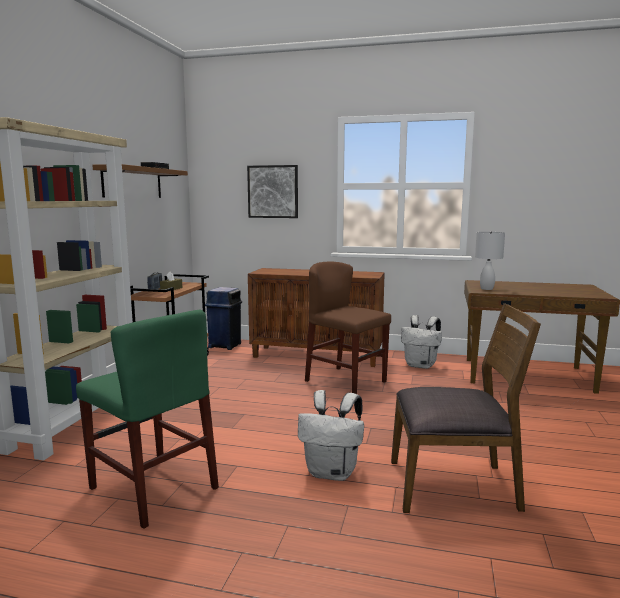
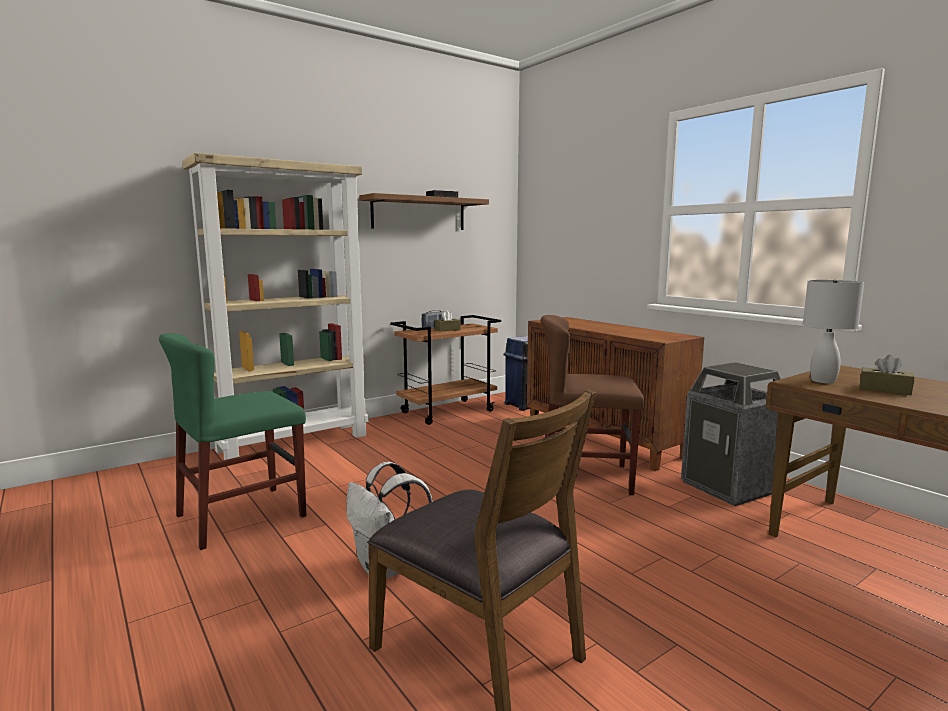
camera: 40 degrees right, 0 degrees up
green chair [76,310,219,529] -> green chair turned 60 degrees clockwise [159,333,306,550]
picture [247,165,298,218] -> none
brown chair [305,262,391,394] -> brown chair turned 75 degrees counterclockwise [541,315,644,495]
white backpack [401,315,442,369] -> trash can [681,362,781,506]
none -> brown tissue box [859,354,914,395]

